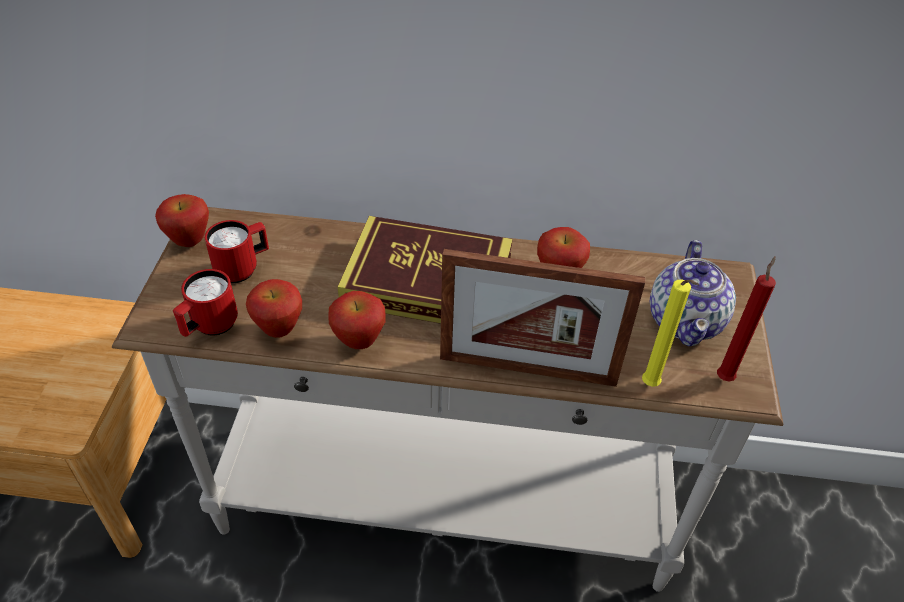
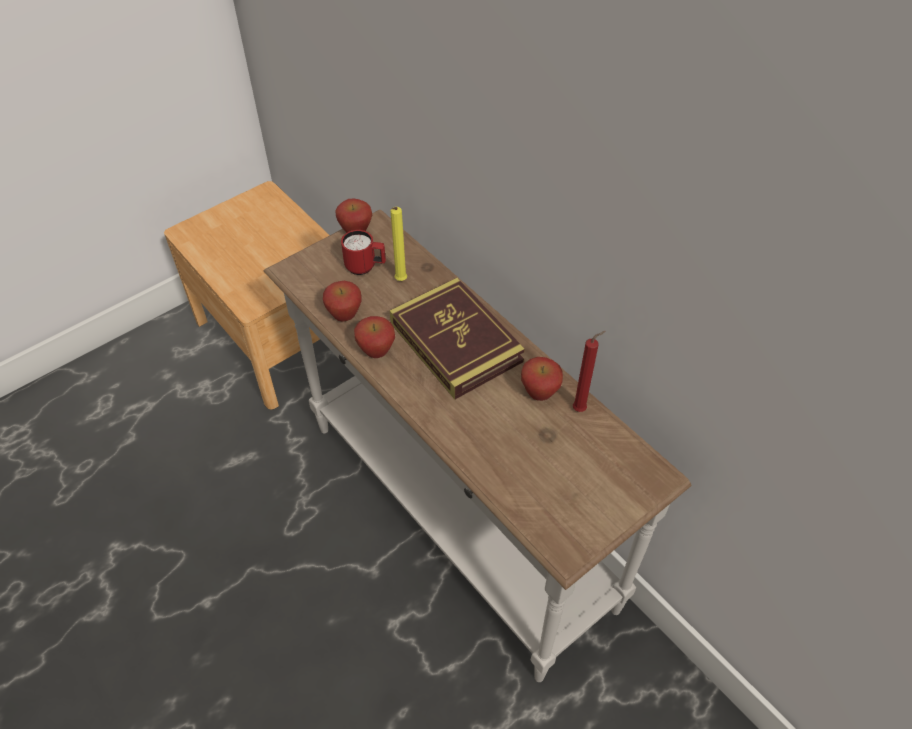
camera: 45 degrees right, 5 degrees up
red mug [173,269,238,337] -> none
picture frame [440,249,645,387] -> none
yellow candle [642,279,699,387] -> yellow candle moved to [391,207,407,281]
teapot [650,240,736,346] -> none
red candle [717,256,776,382] -> red candle moved to [573,331,606,412]

